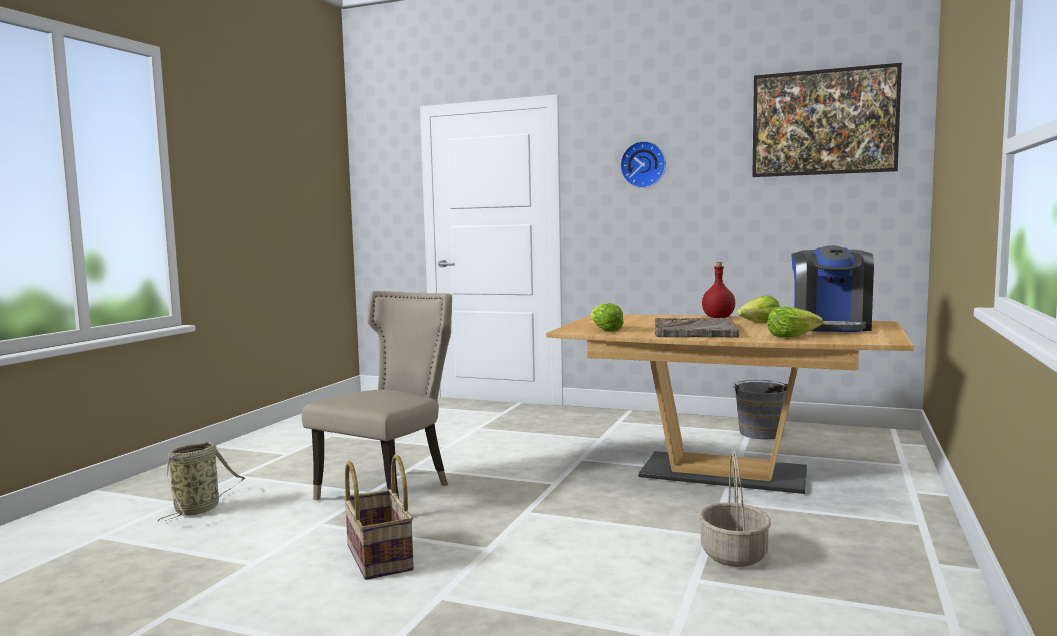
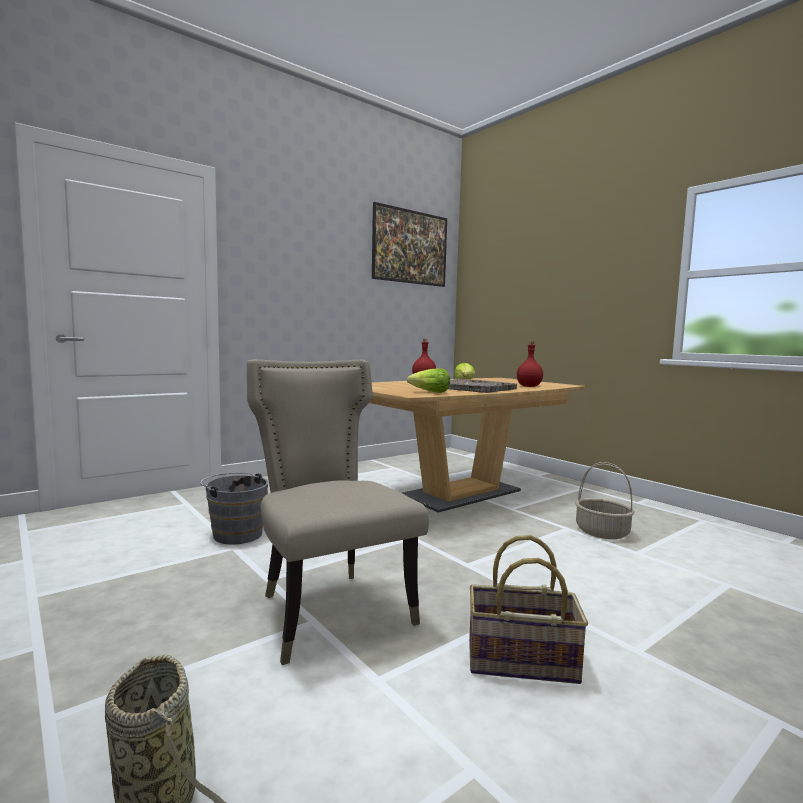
camera: 60 degrees left, 0 degrees up
wall clock [620,141,666,188] -> none
grey bucket [733,380,788,439] -> grey bucket moved to [200,473,268,545]
lettuce [768,307,823,338] -> red bottle [517,341,543,387]
coffee machine [791,245,874,332] -> none

